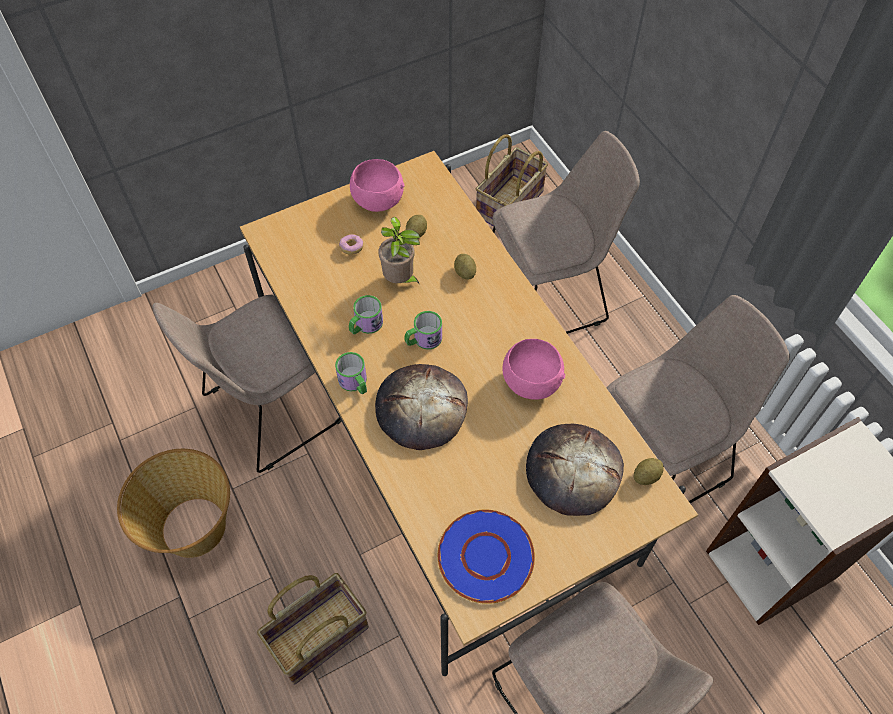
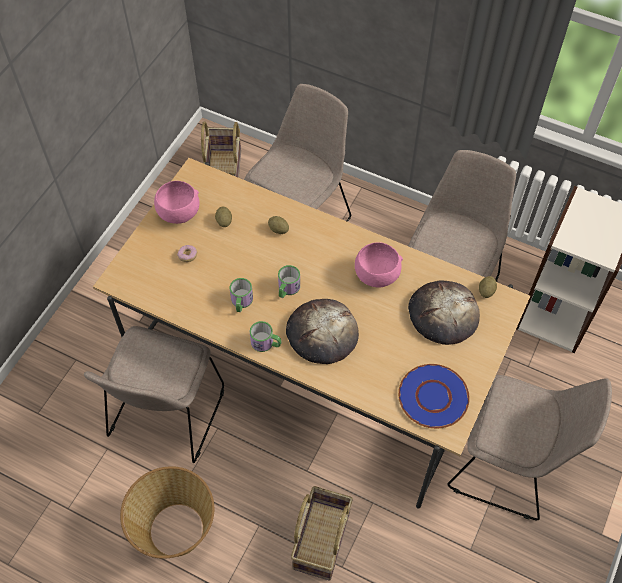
camera: 35 degrees left, 0 degrees up
potted plant [378,217,420,285] -> none

